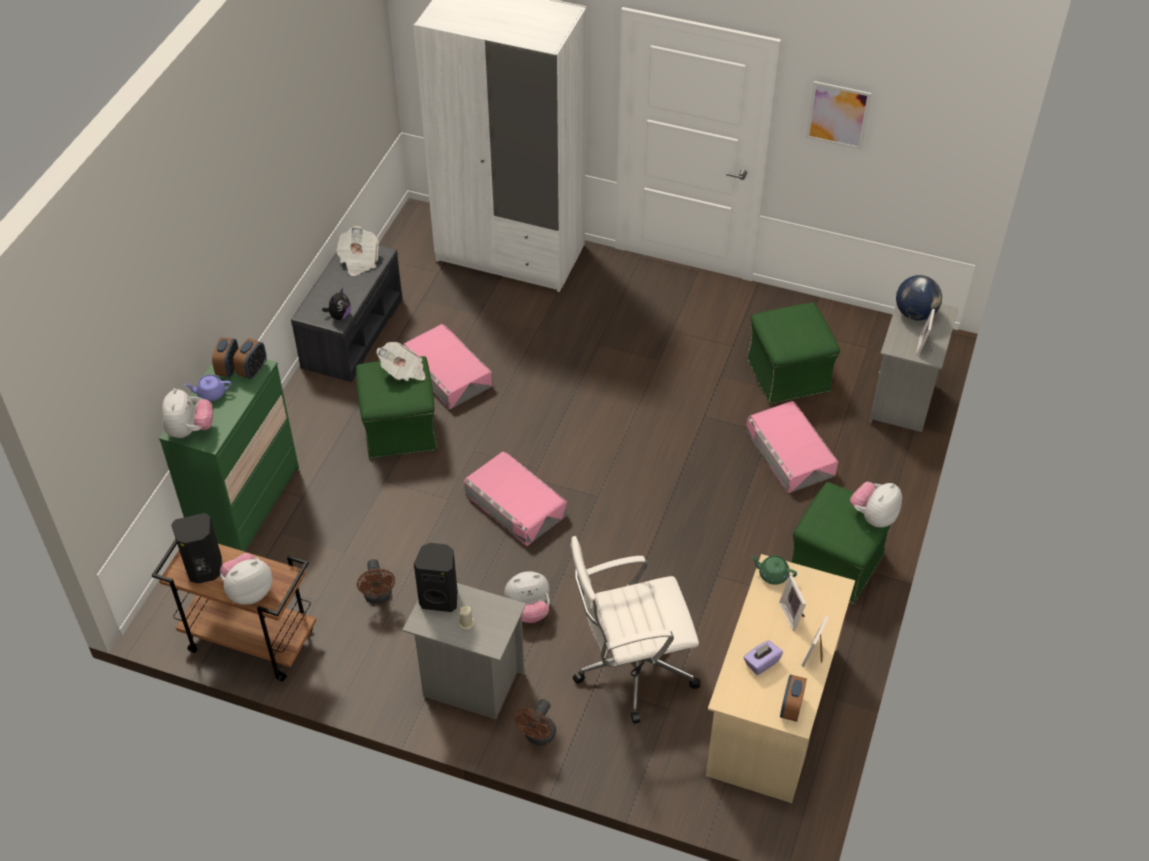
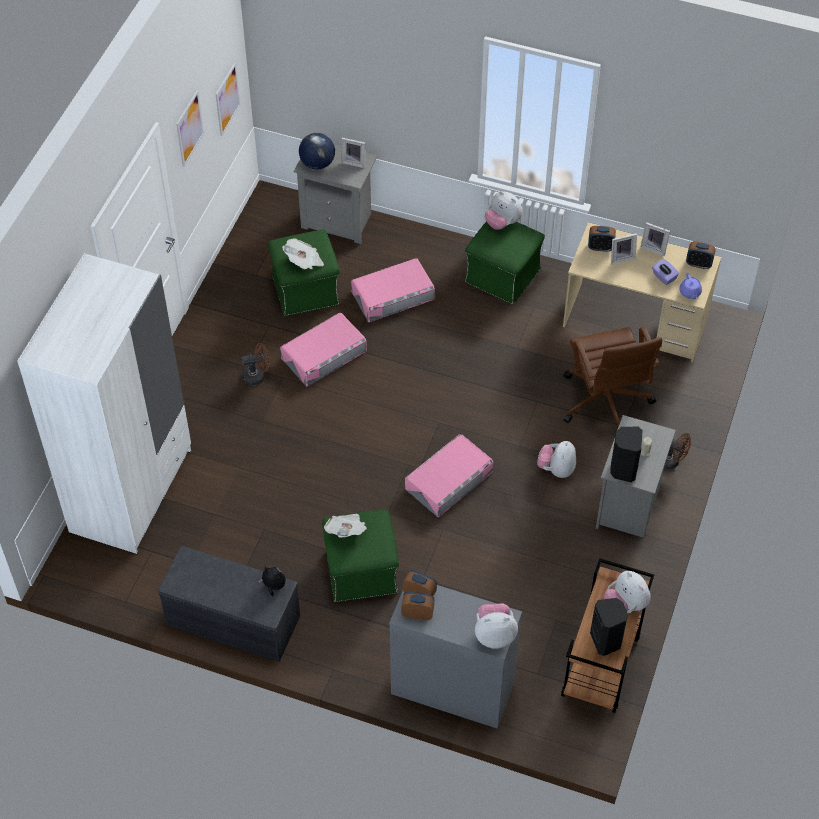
camera: 90 degrees left, 5 degrees up
green dresser [159,359,299,552] -> grey dresser [389,585,522,729]
purple teapot [184,374,232,401] -> purple teapot moved to [680,273,702,299]
newspaper [336,226,379,276] -> newspaper moved to [282,238,324,269]
brown fan [357,559,395,604] -> brown fan moved to [241,343,270,385]
pink storage box [403,324,492,409] -> pink storage box moved to [280,313,367,386]
plush toy [504,571,550,623] -> plush toy turned 150 degrees counterclockwise [537,441,576,478]
white office chair [570,536,700,724] -> brown office chair [564,327,662,427]
green teapot [751,555,797,585] -> none
none -> picture [215,63,241,136]
none -> alarm clock [588,226,616,252]

